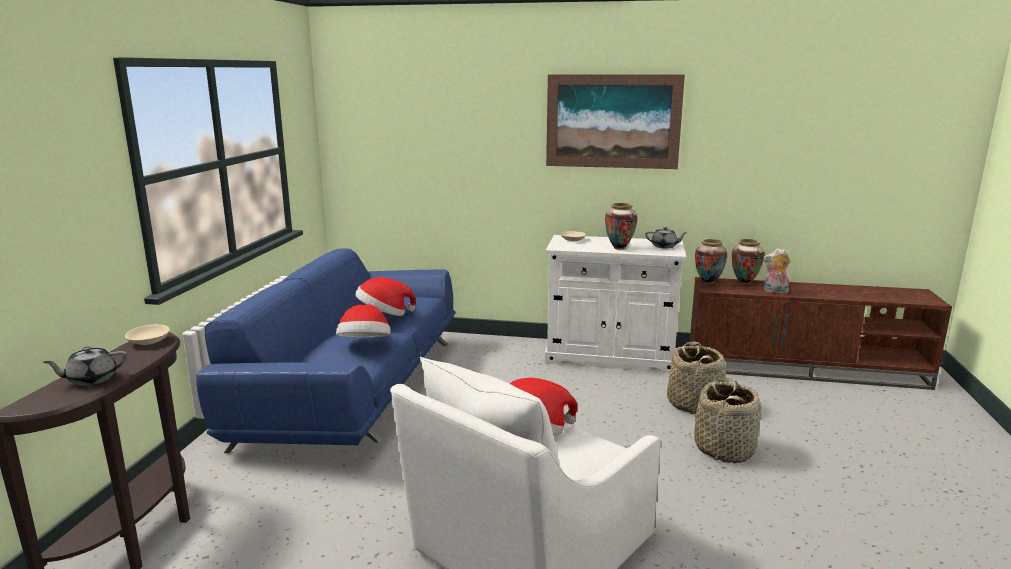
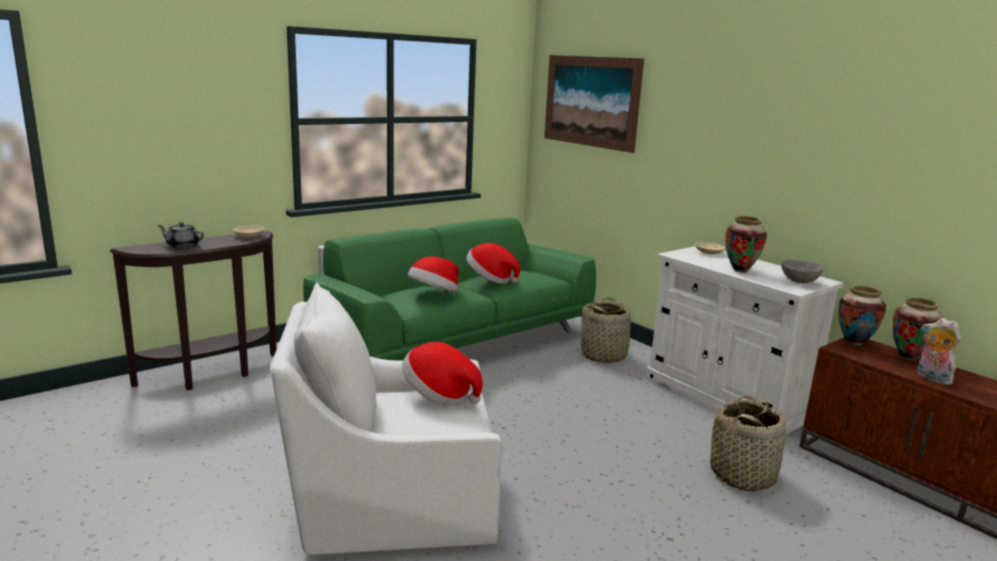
camera: 40 degrees right, 0 degrees up
blue sofa [196,248,456,453] -> green sofa [303,217,596,361]
picture [546,74,685,169] -> picture moved to [544,55,644,153]
grey teapot [645,227,686,248] -> grey bowl [781,260,824,283]
basket [694,378,761,463] -> basket moved to [577,297,639,363]

